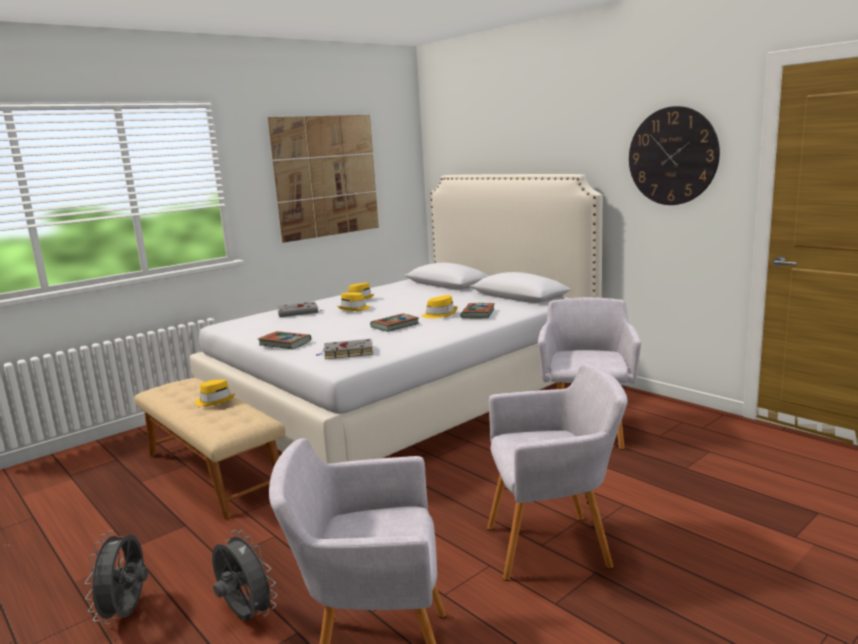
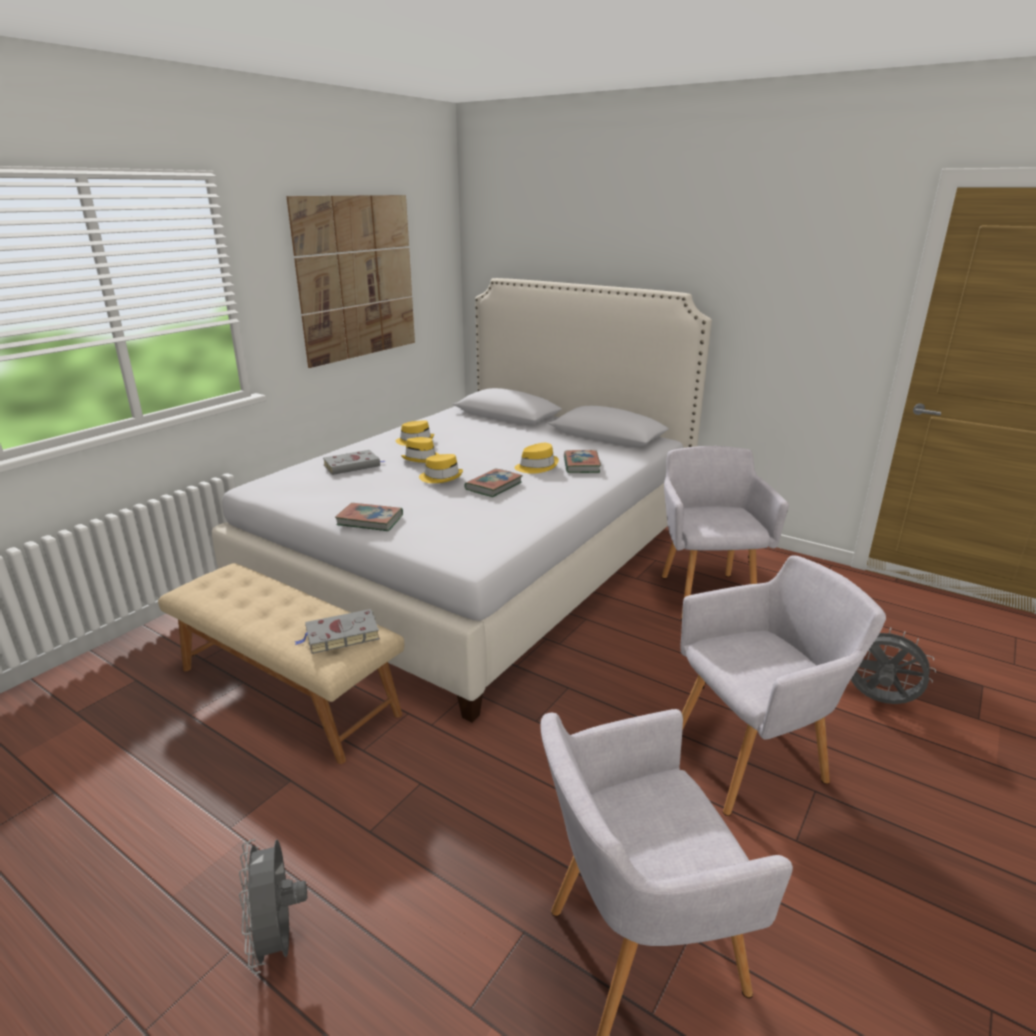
camera: 15 degrees left, 10 degrees up
yellow hat [195,379,235,406] -> yellow hat moved to [419,454,463,483]
grey fan [212,530,277,621] -> grey fan moved to [851,627,936,704]
grey book [316,339,373,359] -> grey book moved to [295,609,380,654]
wall clock [629,106,720,205] -> none

